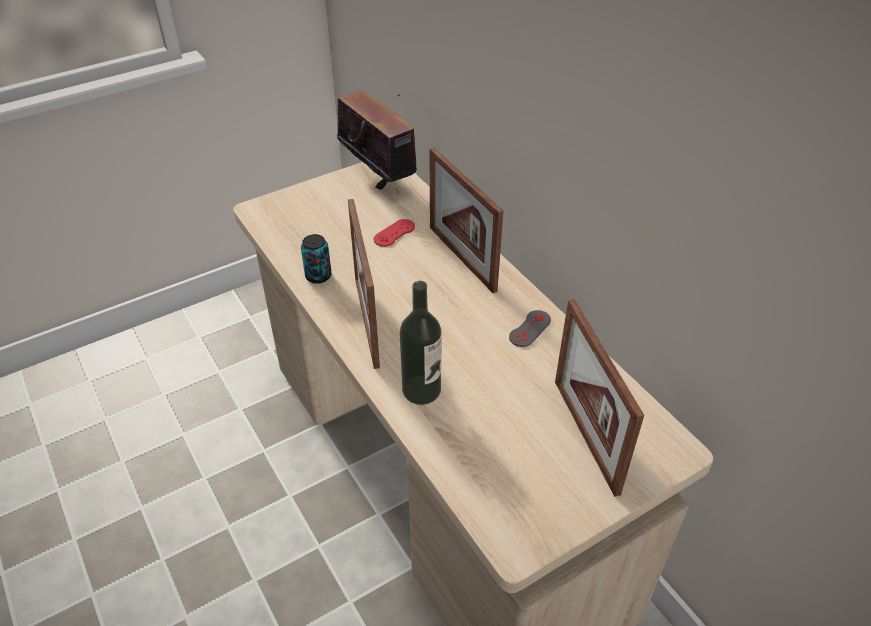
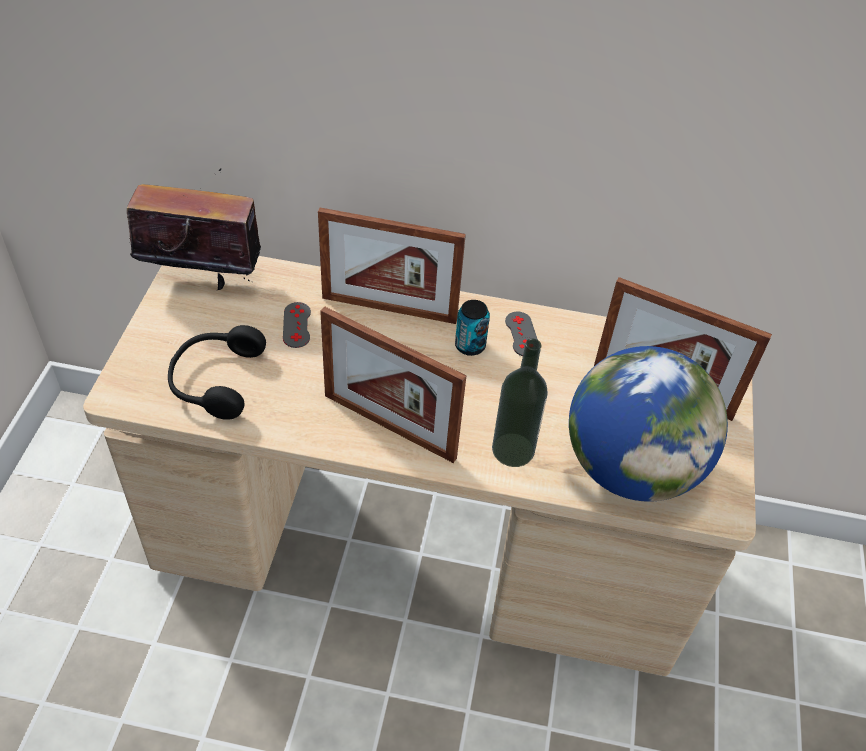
camera: 50 degrees left, 5 degrees up
can [301,234,332,284] -> can moved to [455,300,490,356]
red game controller [373,219,415,247] -> grey game controller [283,302,311,348]
none -> black headphones [168,325,266,420]
none -> globe [569,346,728,502]

